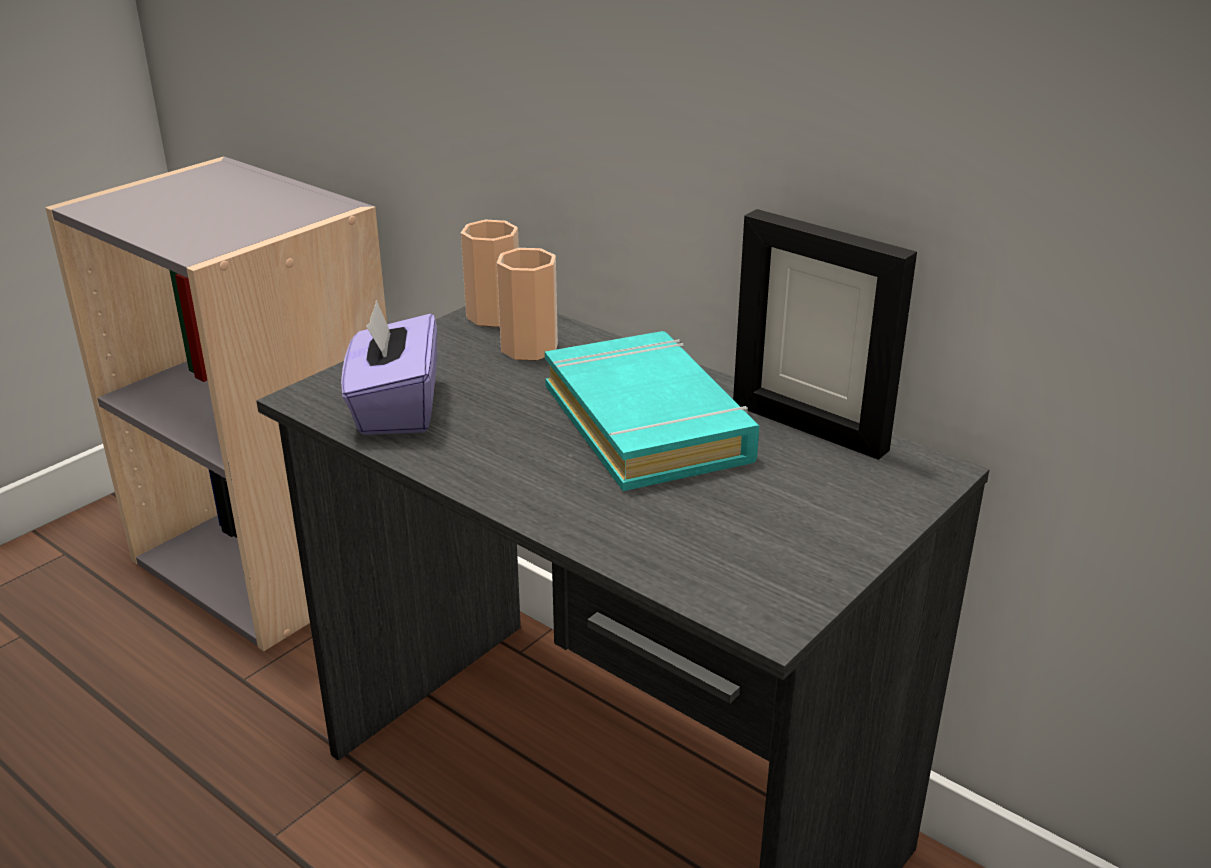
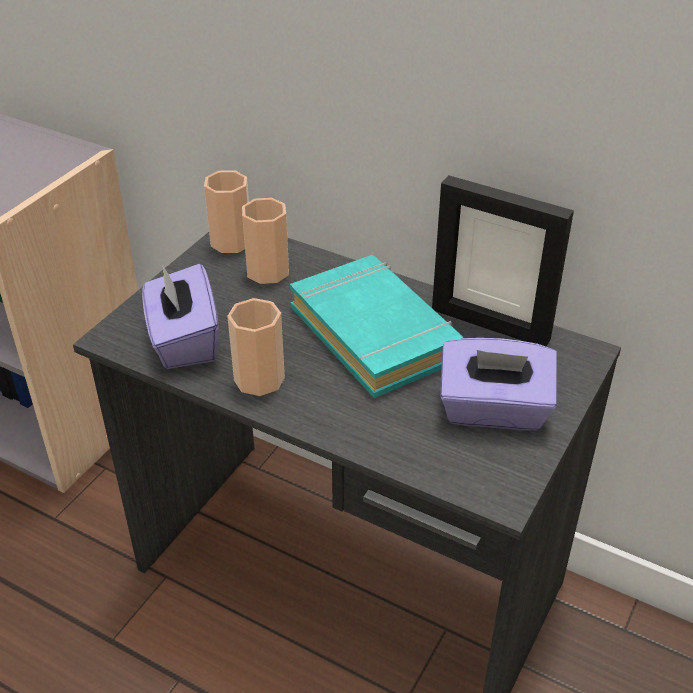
camera: 10 degrees left, 10 degrees up
none -> cup [227,298,285,396]
none -> purple tissue box [440,338,557,431]

